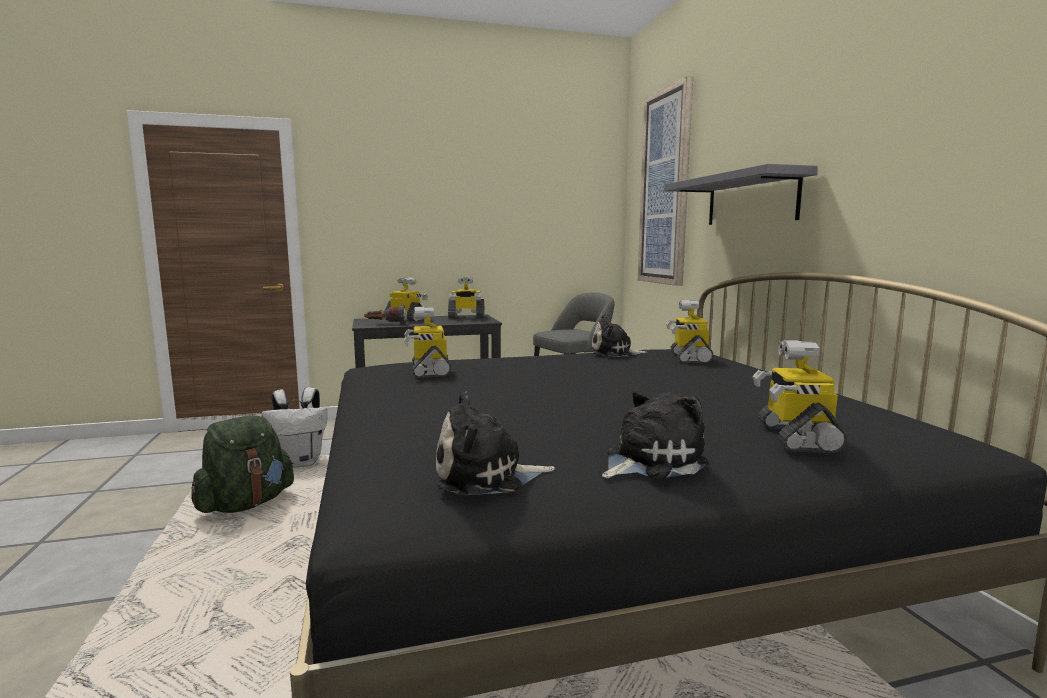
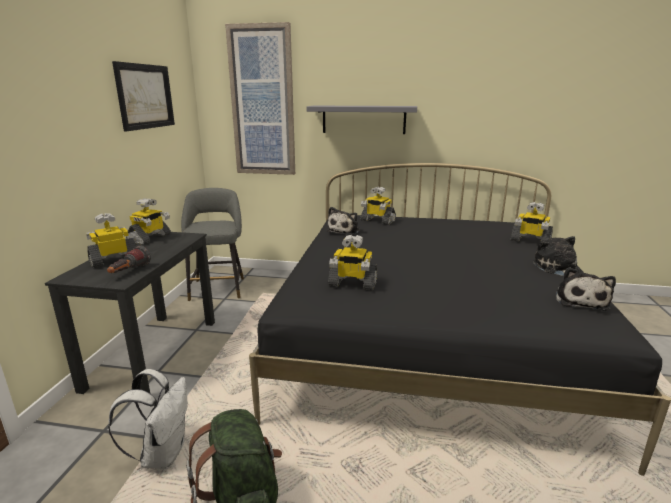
camera: 65 degrees left, 10 degrees up
none -> picture [112,61,175,131]

